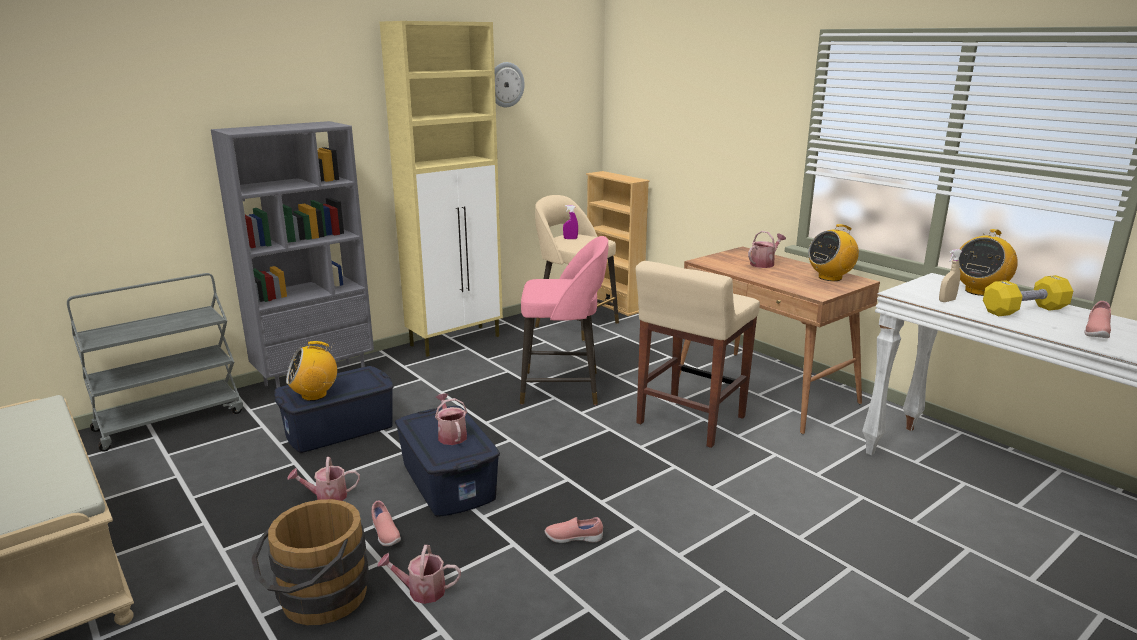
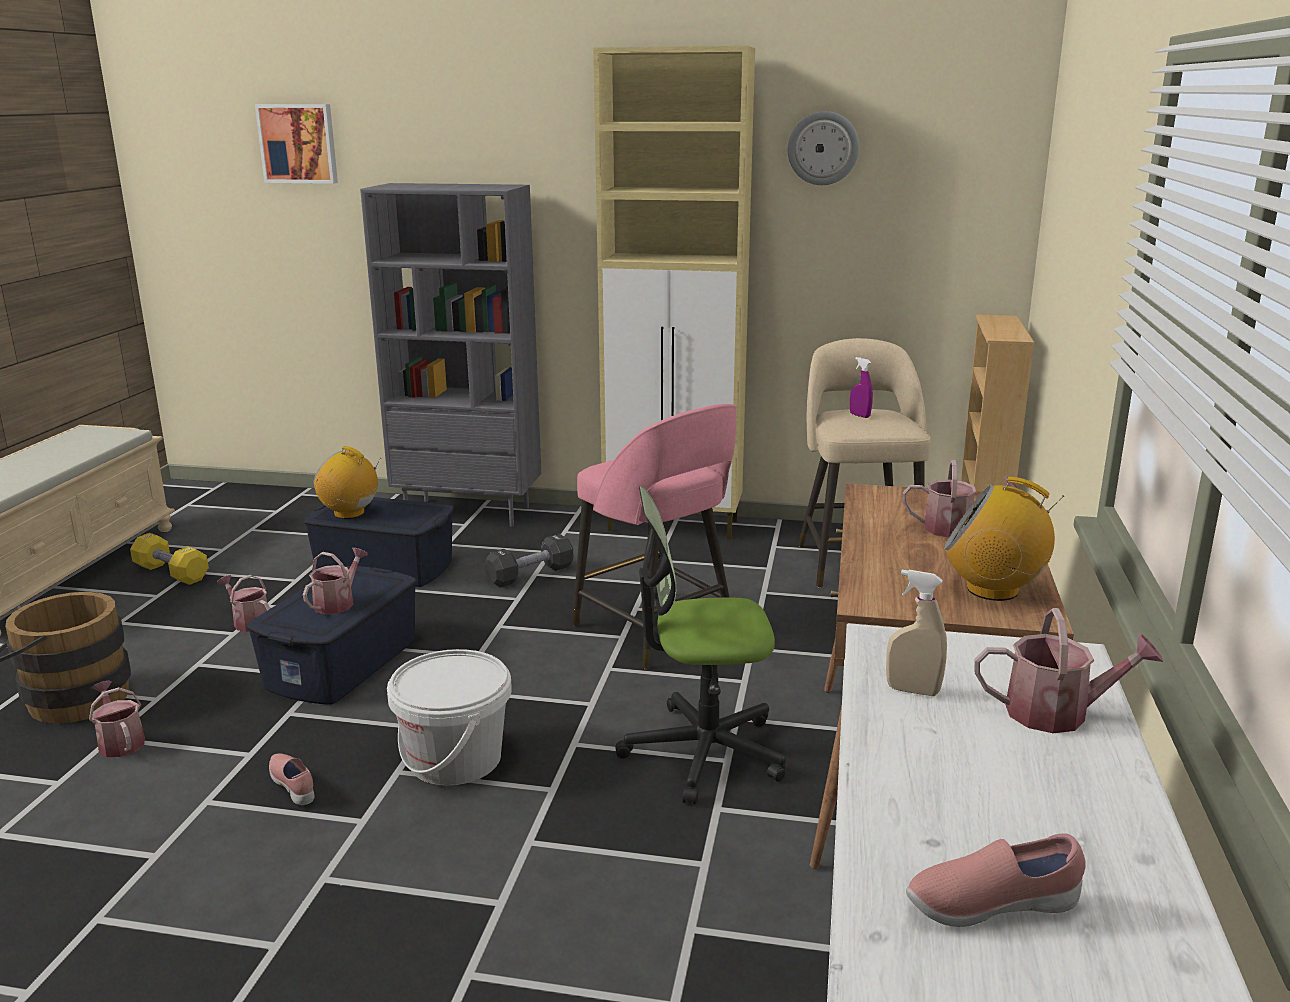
camera: 50 degrees right, 0 degrees up
grey cart [67,273,243,451] -> none
pink shoe [372,501,401,546] -> none
beige stool [636,261,760,448] -> office chair [616,487,786,804]
radio [959,229,1018,296] -> watering can [974,608,1163,733]
yellow dumbbell [983,275,1073,316] -> yellow dumbbell moved to [130,533,209,585]
none -> picture [255,104,338,184]
none -> white bucket [387,649,512,786]
none -> black dumbbell [485,534,573,588]

